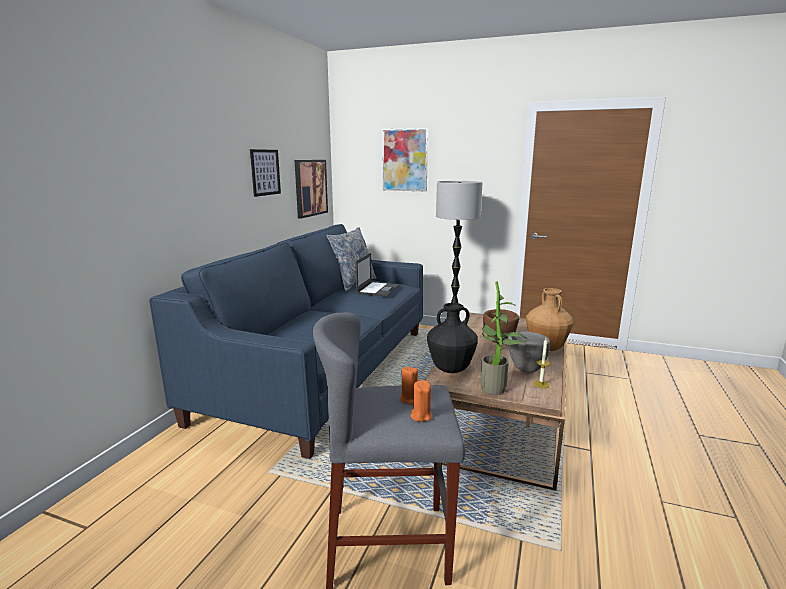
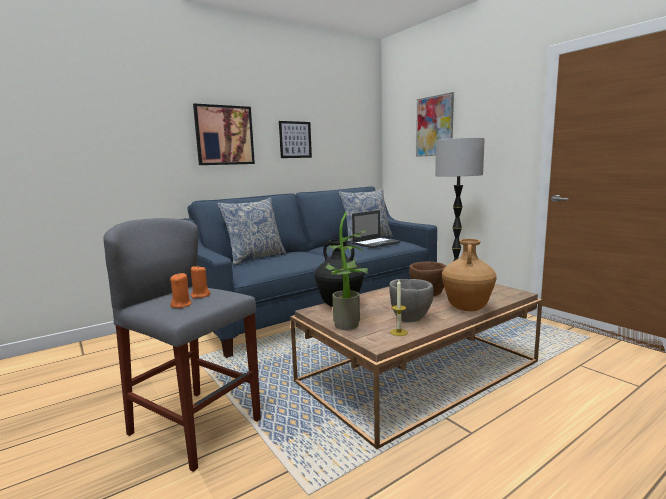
camera: 35 degrees right, 5 degrees down
picture [295,160,328,219] -> picture moved to [193,103,255,165]
none -> pillow [217,198,287,265]

